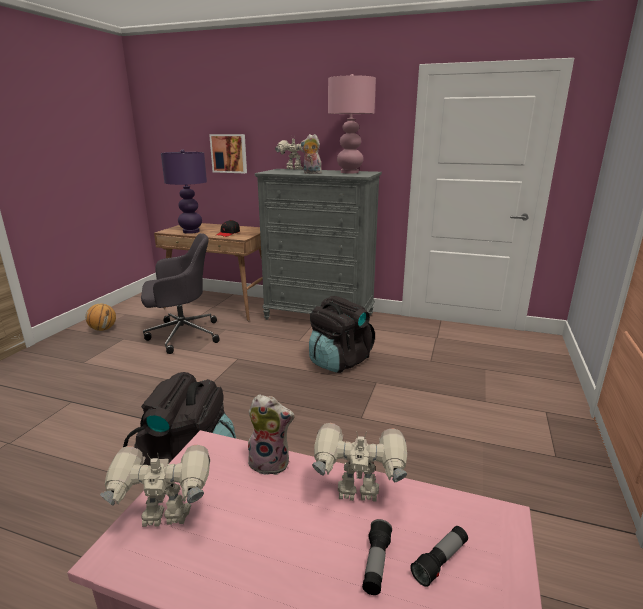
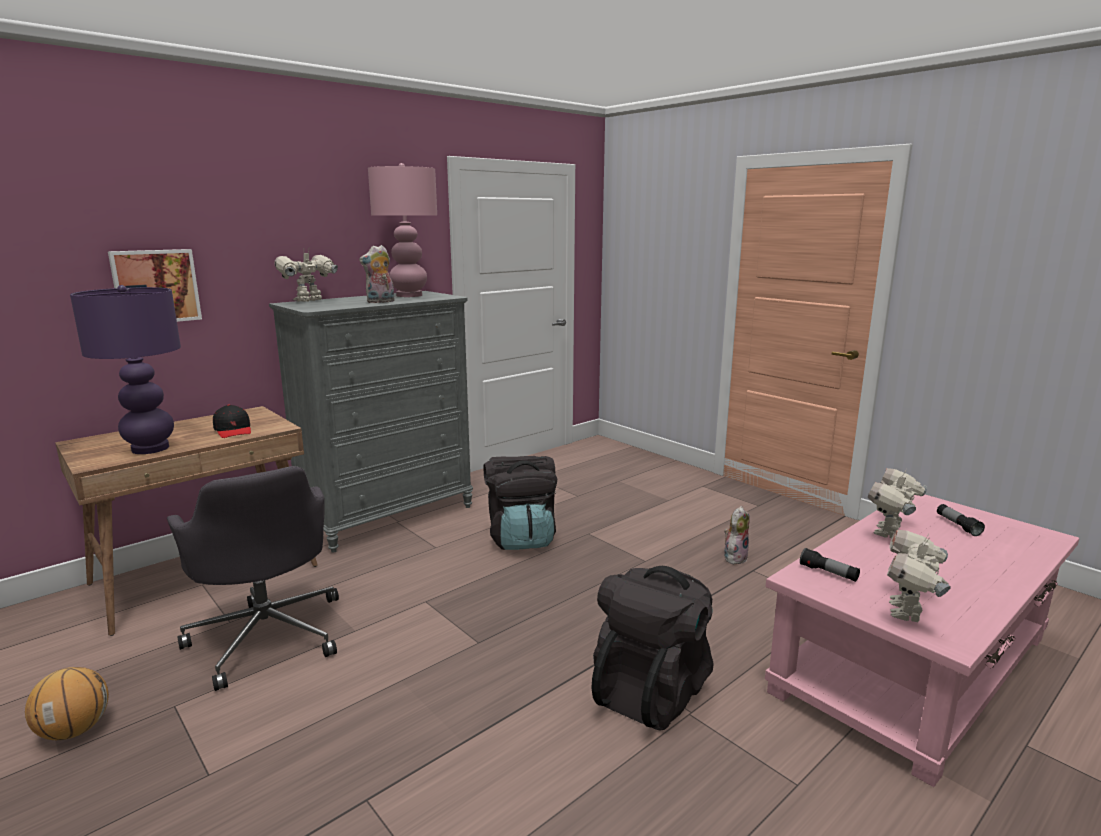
camera: 60 degrees left, 5 degrees down
grey office chair [141,233,220,354] -> grey office chair turned 135 degrees clockwise [167,466,339,691]
plush toy [248,394,295,475] -> plush toy moved to [724,506,750,564]
flashlight [362,519,392,595] -> flashlight moved to [800,548,860,582]

